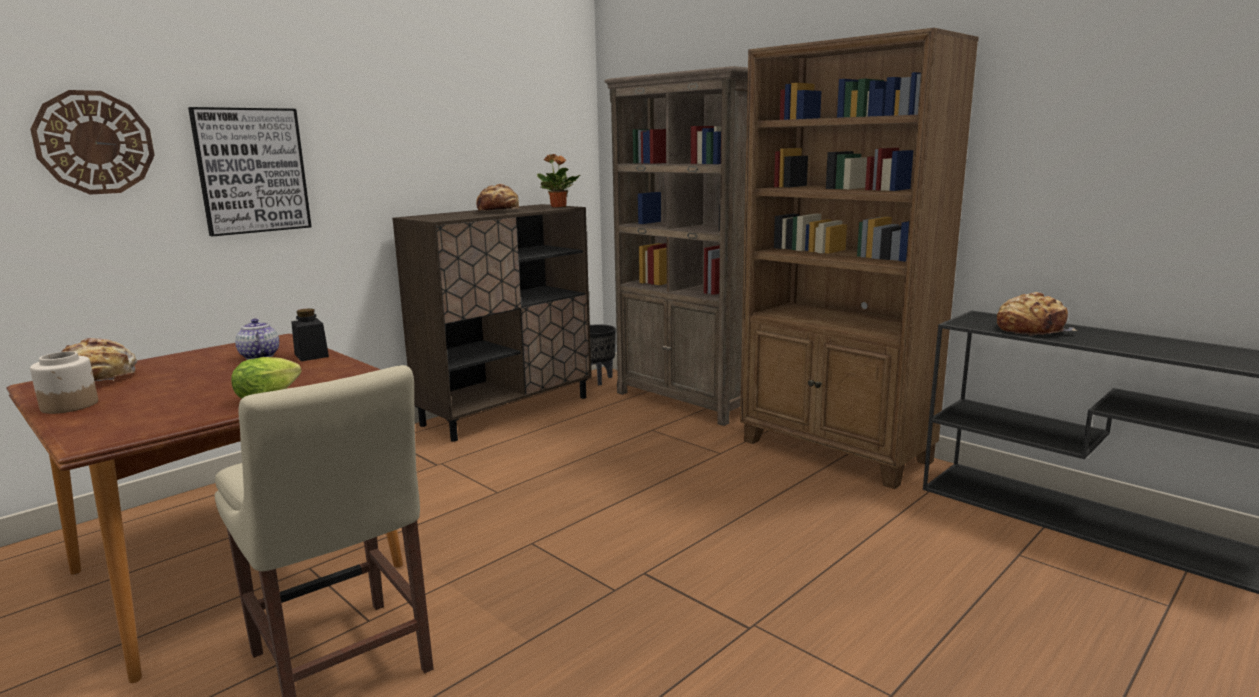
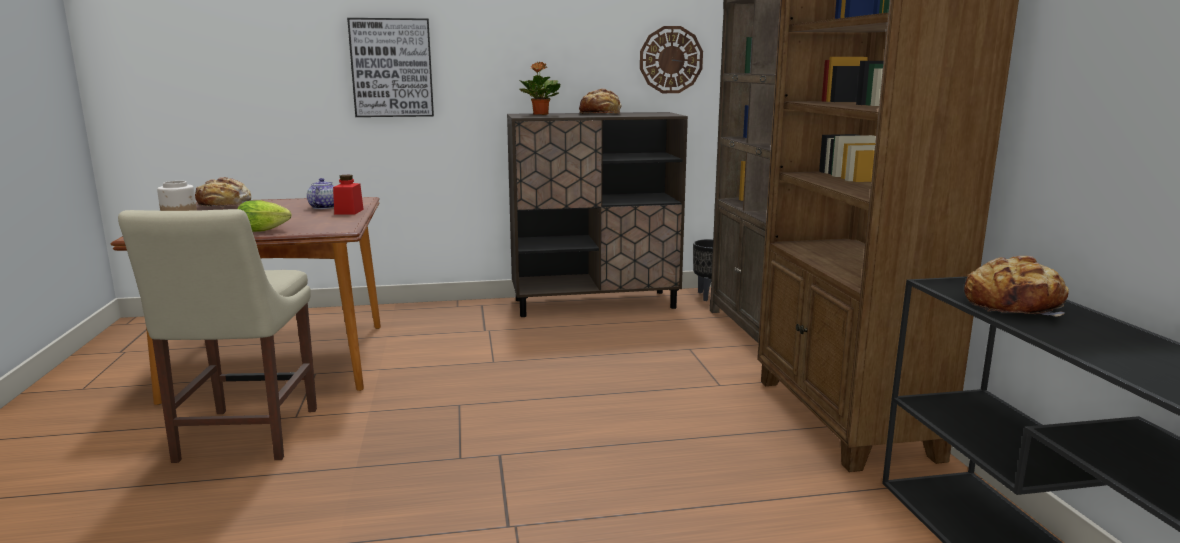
camera: 35 degrees right, 0 degrees up
wall clock [30,90,155,195] -> wall clock moved to [640,26,703,93]
black jar [291,308,329,361] -> red jar [333,175,364,215]
potted plant [537,154,580,208] -> potted plant moved to [519,62,560,115]

